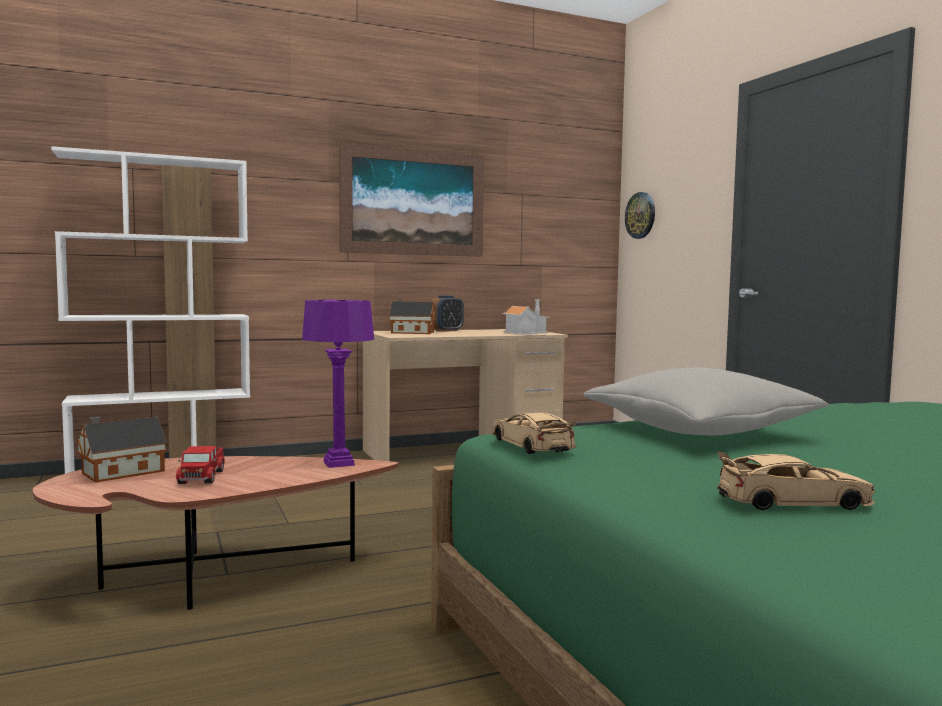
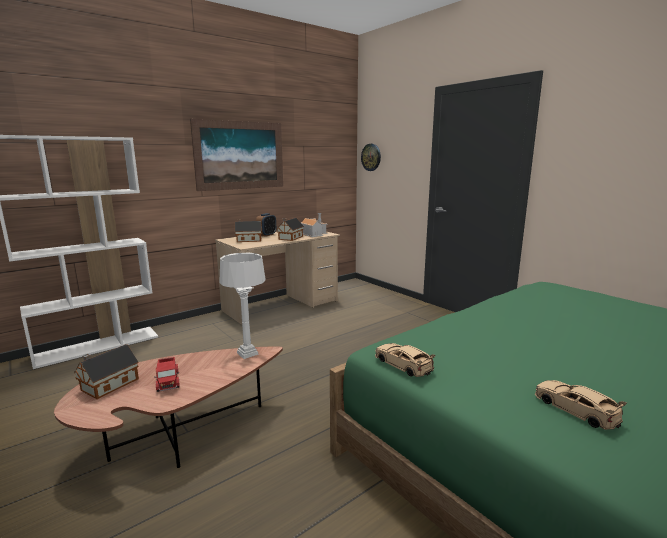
camera: 15 degrees left, 10 degrees up
purple table lamp [302,300,374,468] -> white table lamp [219,253,265,359]
grey pillow [584,368,830,436] -> none
beige toy car [717,452,875,510] -> beige toy car turned 105 degrees counterclockwise [535,380,627,430]
none -> toy house [276,218,304,241]

